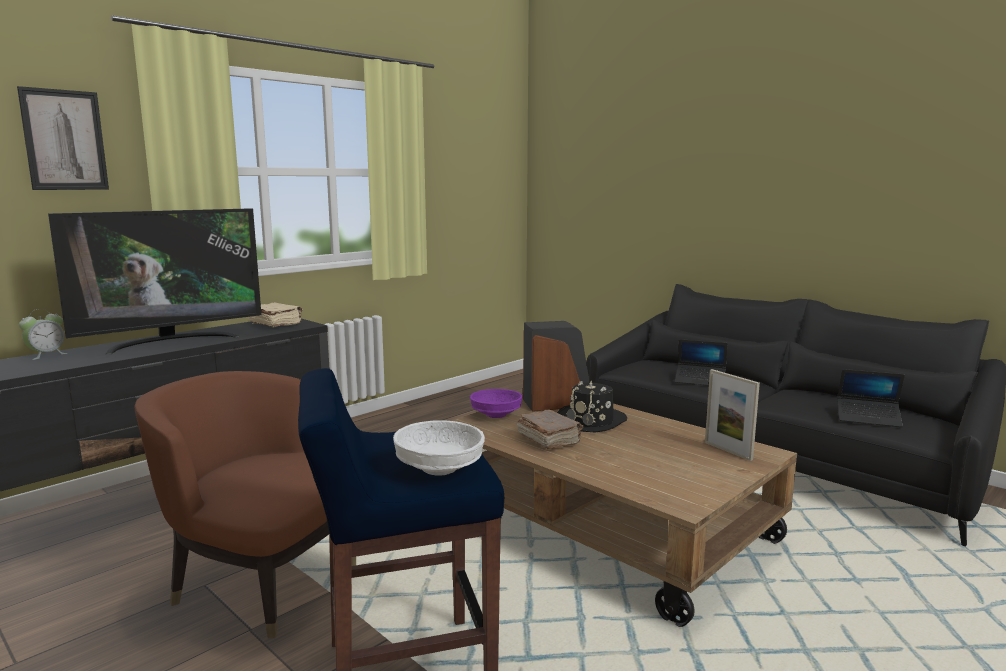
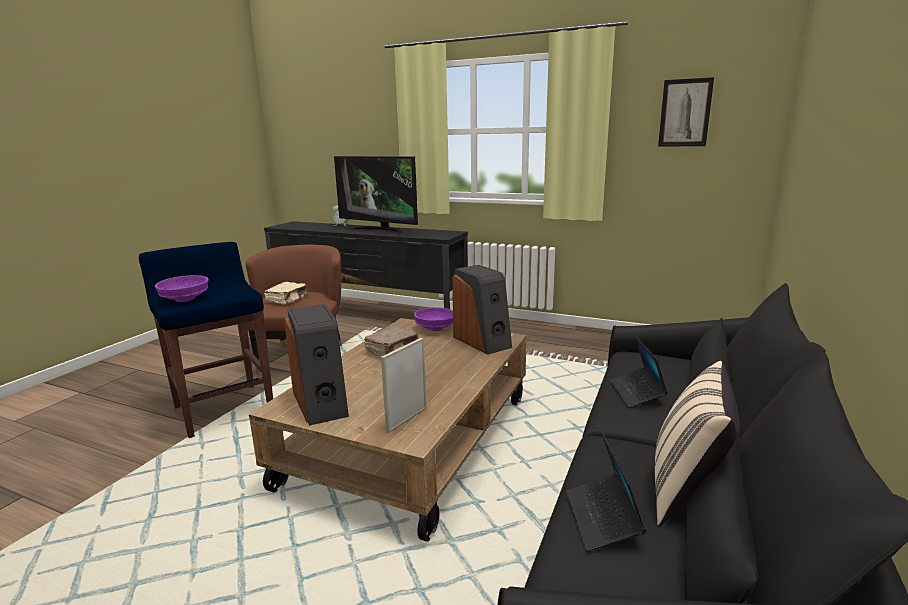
camera: 70 degrees right, 5 degrees up
picture [17,86,109,190] -> picture moved to [658,77,714,147]
beige book [248,302,303,327] -> beige book moved to [264,282,308,304]
white bowl [393,421,485,476] -> purple bowl [155,275,209,302]
black hat [557,381,627,433] -> none
none -> speaker [284,304,349,426]
none -> beige pillow [655,361,740,526]

